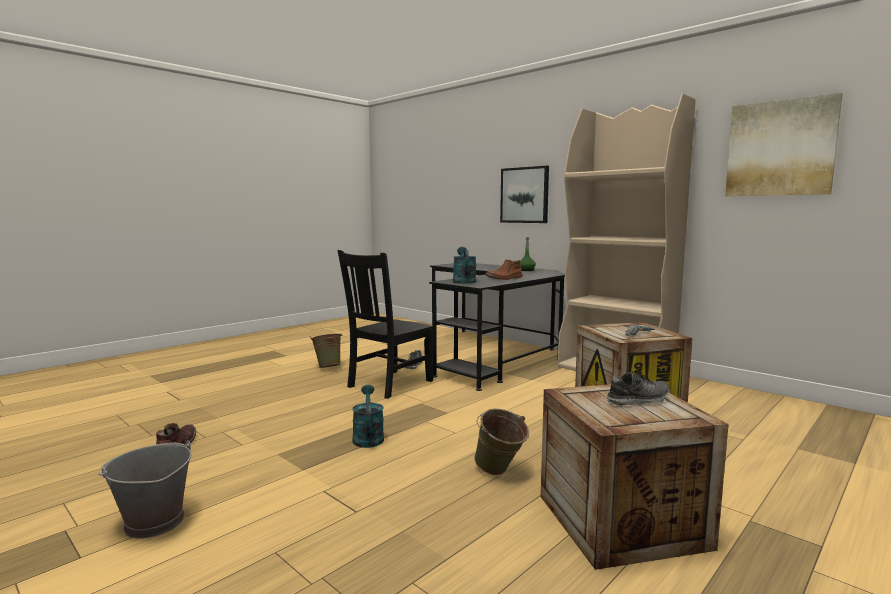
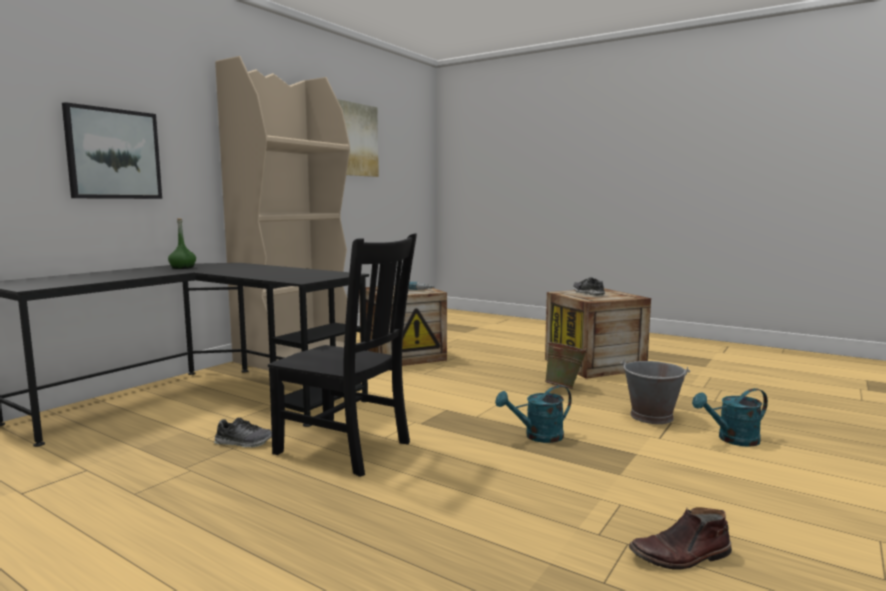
camera: 100 degrees left, 0 degrees up
grey bucket [98,440,191,539] -> grey bucket moved to [621,359,690,424]
green bucket [310,333,342,368] -> none
turquoise watering can [453,247,476,284] -> turquoise watering can moved to [692,388,768,447]
brown boot [485,259,523,280] -> none

